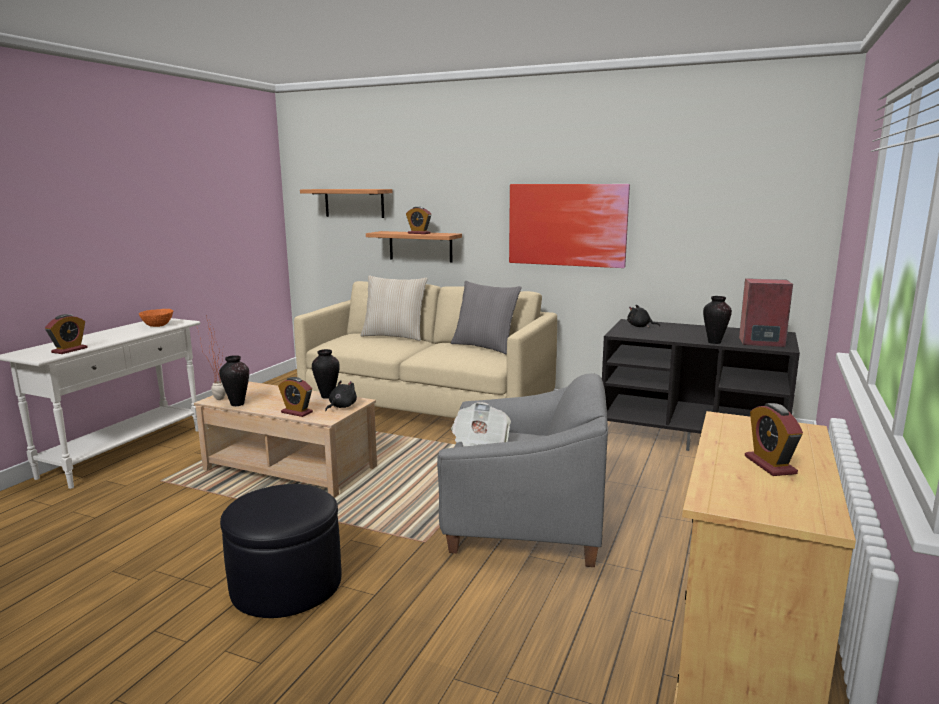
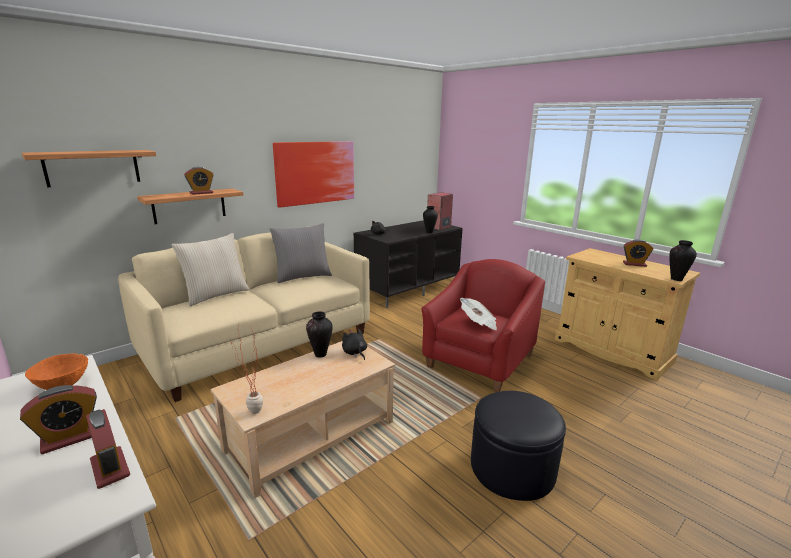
camera: 65 degrees left, 5 degrees up
vase [219,355,249,406] -> vase moved to [669,240,697,281]
alarm clock [278,377,313,417] -> alarm clock moved to [20,385,97,454]
grey armchair [437,373,608,567] -> red armchair [421,259,545,392]

